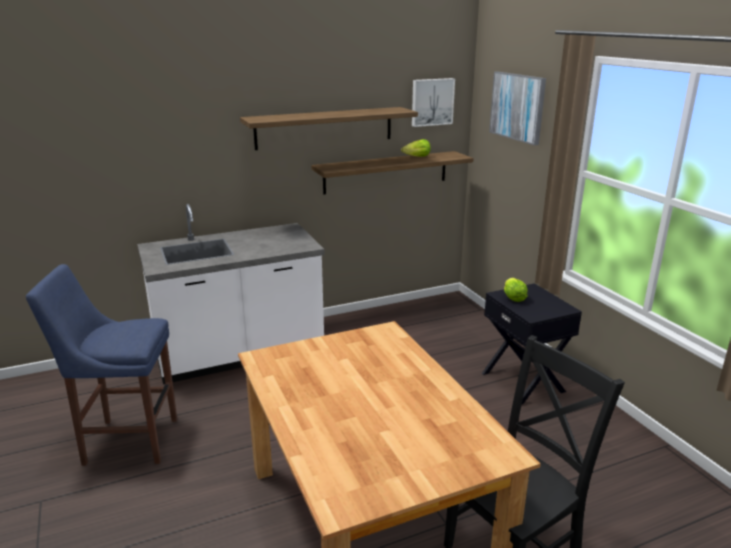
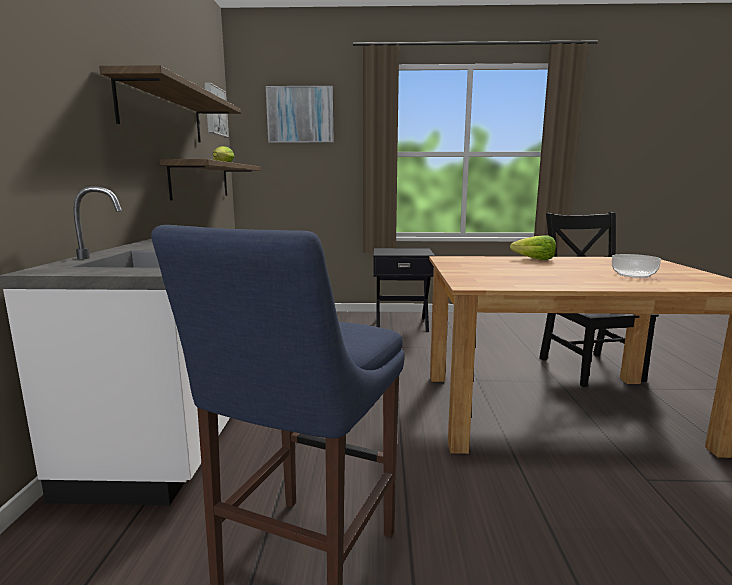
camera: 65 degrees left, 10 degrees down
lettuce [504,278,528,302] -> lettuce moved to [510,236,556,260]
none -> bowl [612,254,661,278]

